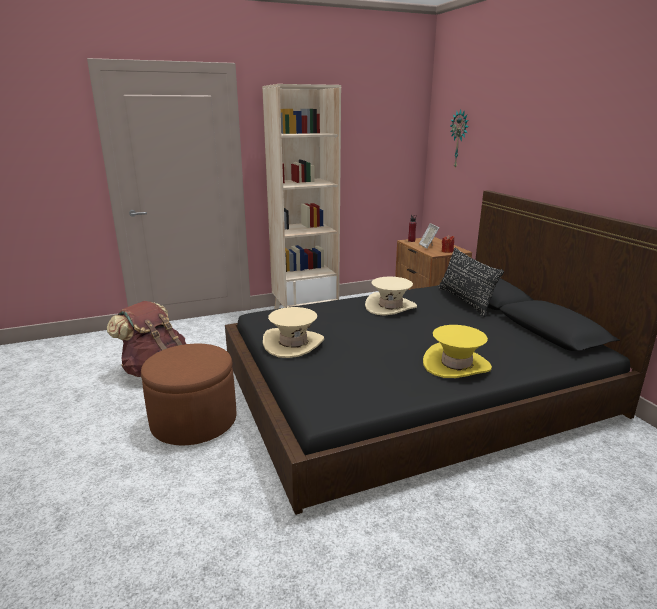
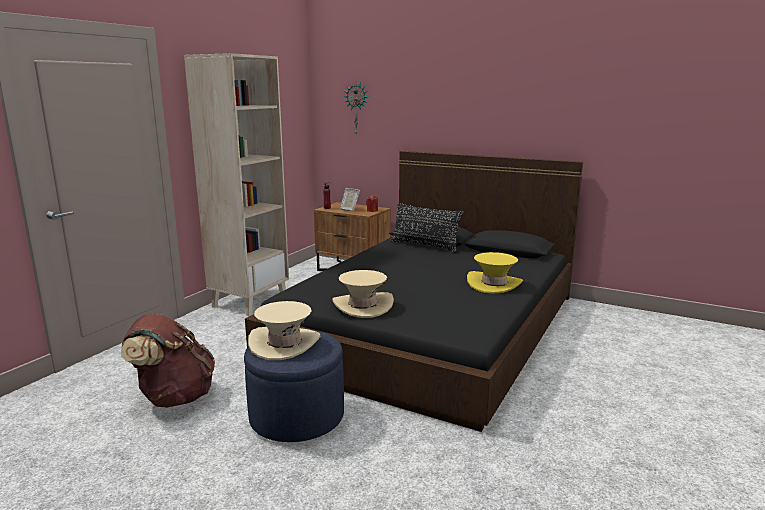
camera: 40 degrees left, 5 degrees down
brown ottoman [141,344,236,445] -> blue ottoman [244,330,344,442]
beige hat [365,277,417,316] -> beige hat moved to [248,301,320,360]

